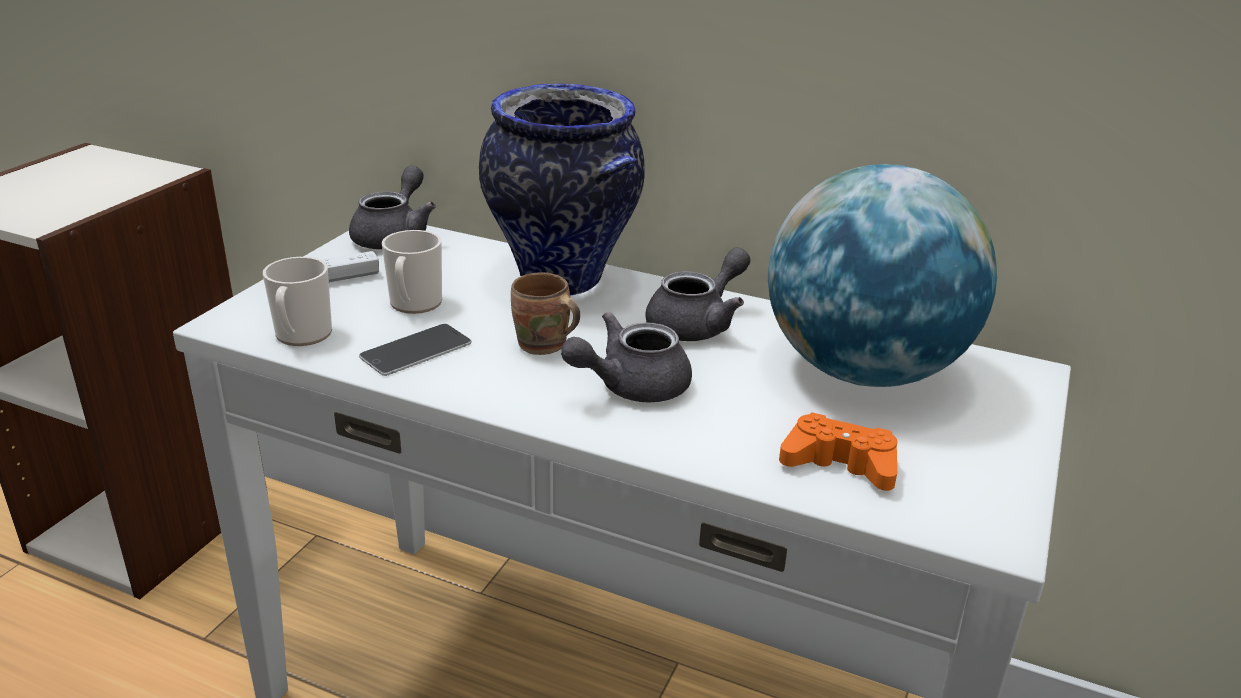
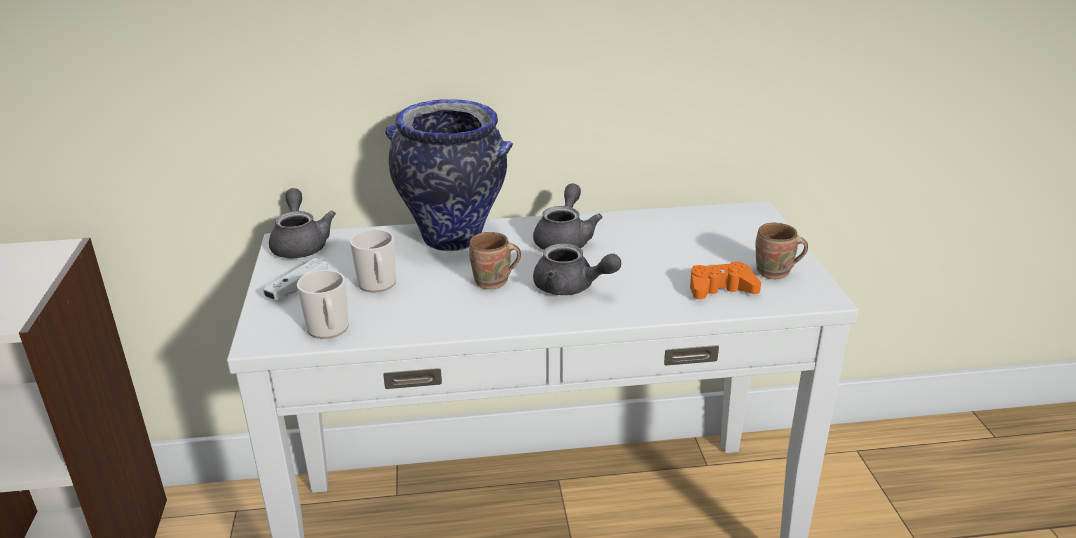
camera: 30 degrees left, 0 degrees up
phone [359,324,472,376] -> none
grey teapot [561,312,692,403] -> grey teapot turned 90 degrees counterclockwise [533,243,621,295]
globe [768,164,997,387] -> none
none -> brown mug [756,222,808,279]

